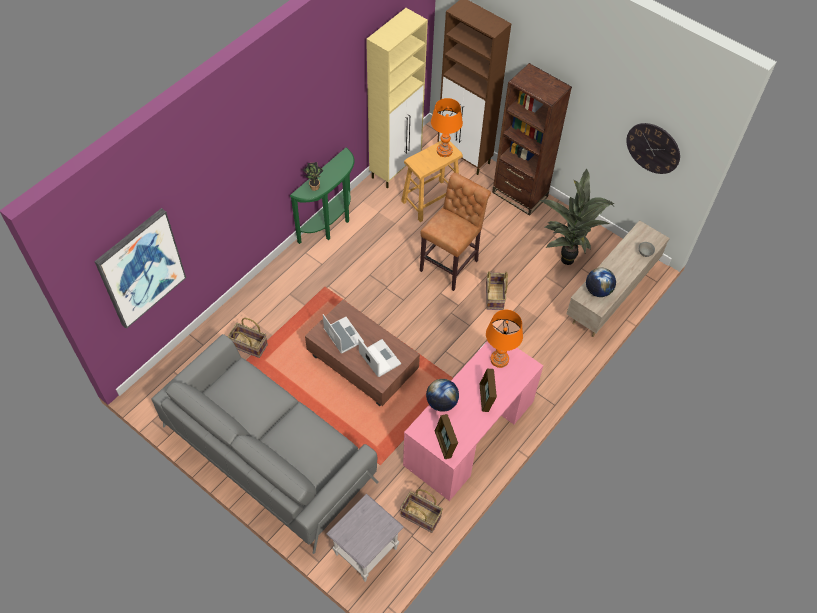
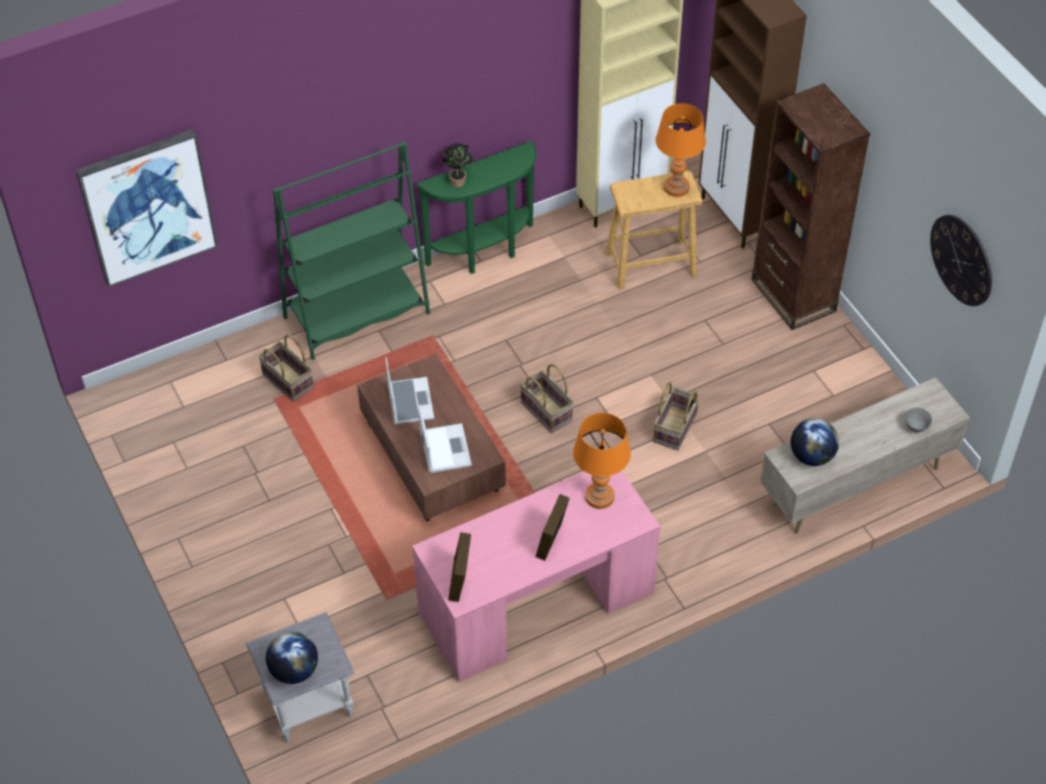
camera: 25 degrees right, 5 degrees down
grey sofa [152,334,379,554] -> none
basket [400,489,443,533] -> basket moved to [520,364,574,433]
brown stool [420,172,491,291] -> none
globe [426,379,459,412] -> globe moved to [266,631,318,684]
potted plant [539,169,615,265] -> none
none -> green bookcase [273,142,430,360]

